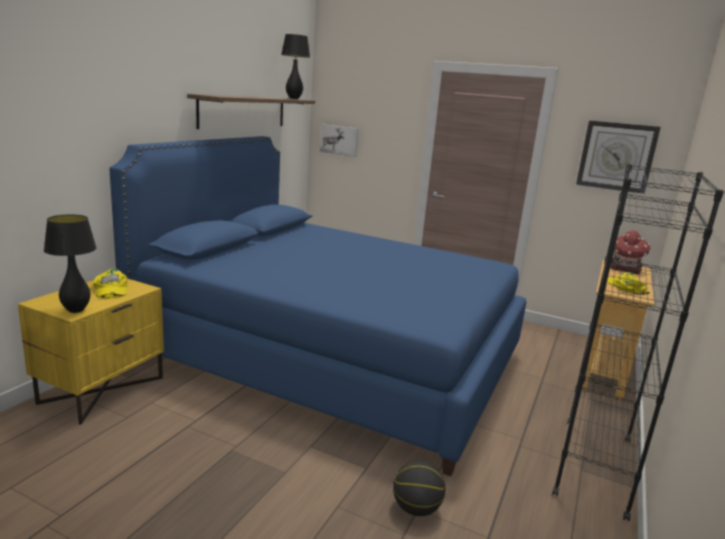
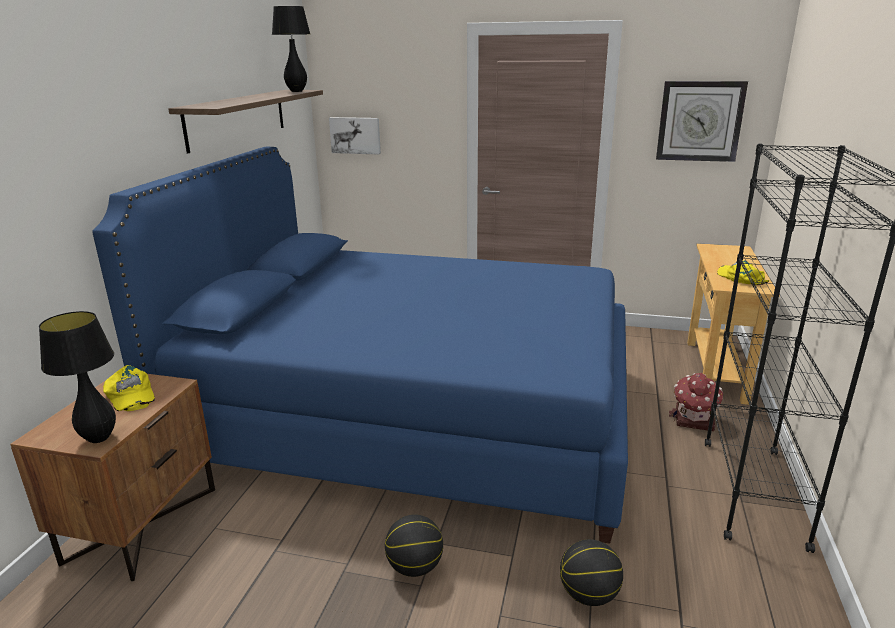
camera: 10 degrees left, 5 degrees up
yellow nightstand [18,278,164,424] -> brown nightstand [10,374,215,581]
toy house [611,230,650,275] -> toy house moved to [669,373,723,431]
none -> basketball [385,515,443,577]

